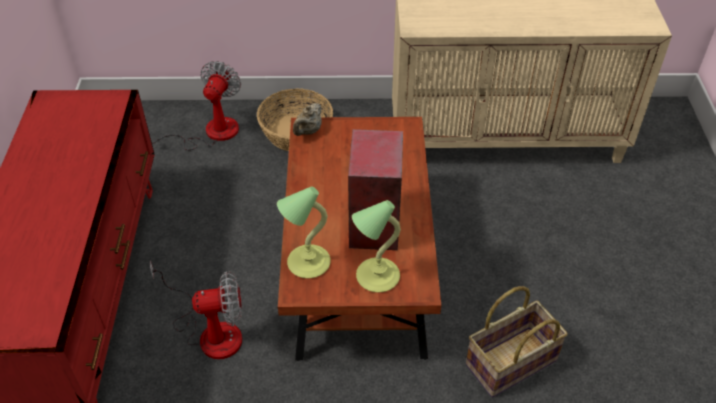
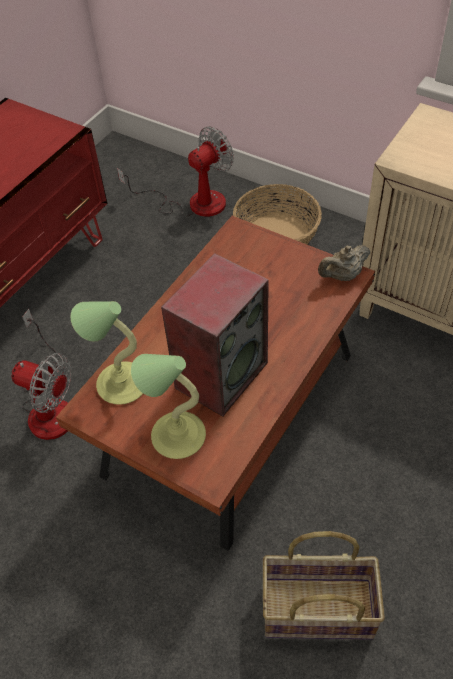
camera: 35 degrees right, 5 degrees up
beige teapot [293,103,322,136] -> beige teapot moved to [318,245,370,281]

